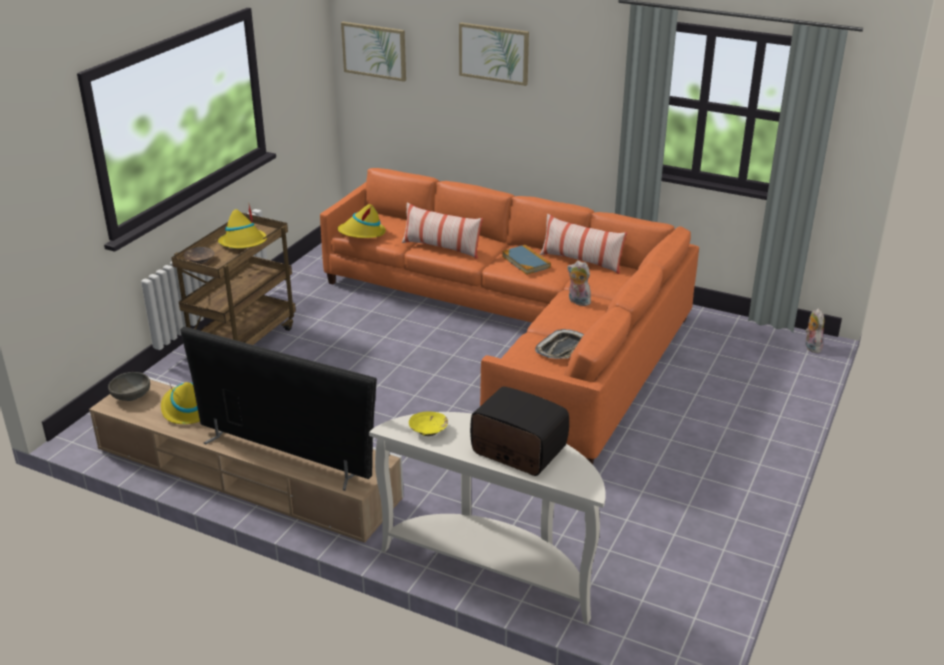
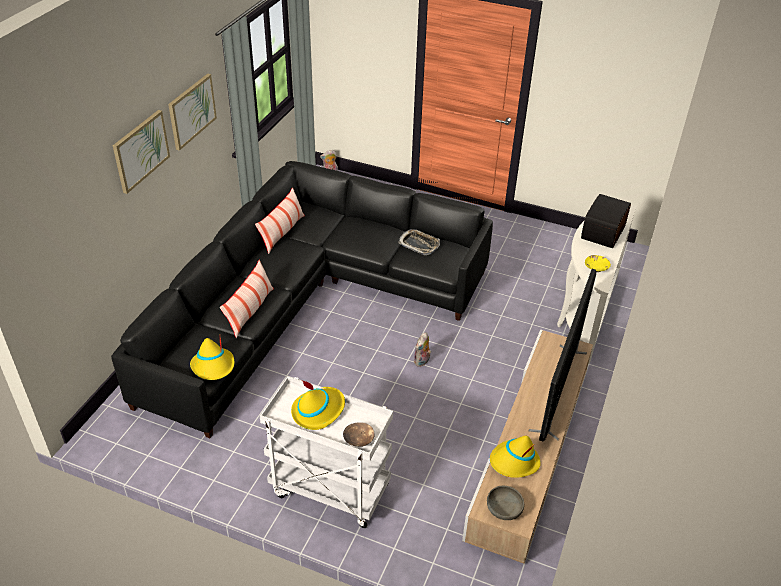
camera: 95 degrees left, 10 degrees up
brown cart [171,213,296,345] -> white cart [260,376,393,528]
orange sofa [320,168,699,465] -> black sofa [111,161,493,438]
picture [341,22,406,82] -> picture moved to [168,74,217,151]
book [502,245,551,275] -> none
plush toy [568,261,591,306] -> plush toy moved to [414,332,431,367]

